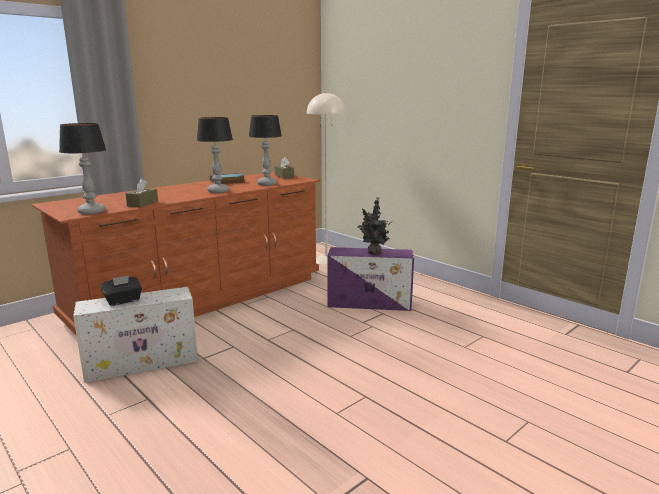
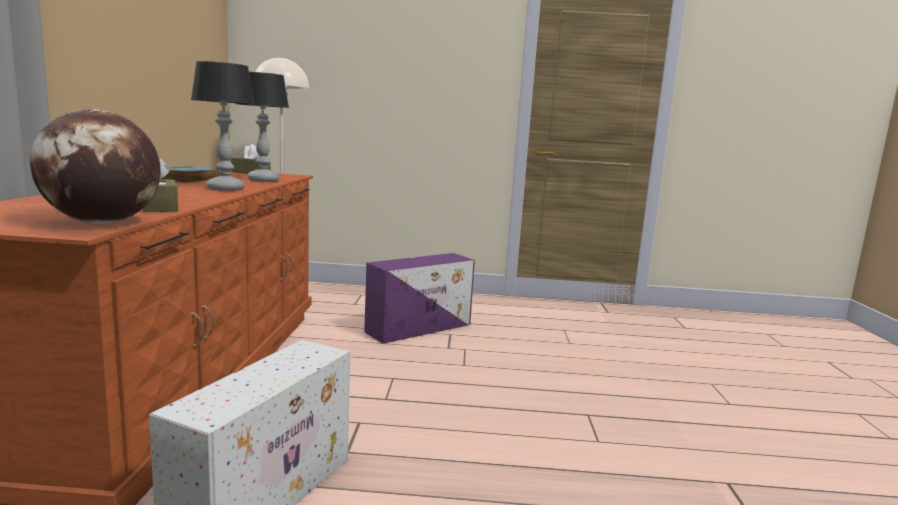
camera: 45 degrees left, 5 degrees down
table lamp [59,123,106,214] -> globe [30,109,161,224]
black tissue box [100,275,142,306] -> none
potted plant [357,197,392,255] -> none

